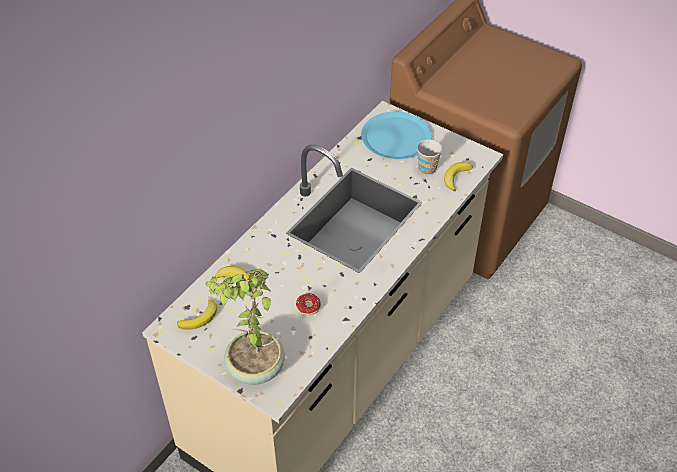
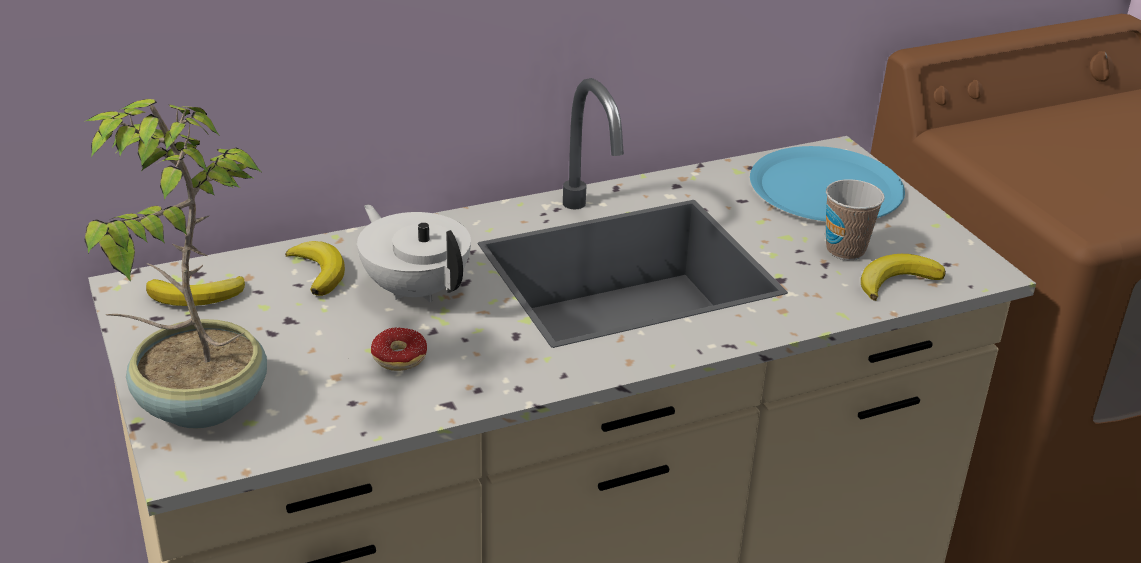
camera: 30 degrees right, 15 degrees down
none -> white teapot [357,205,471,302]

